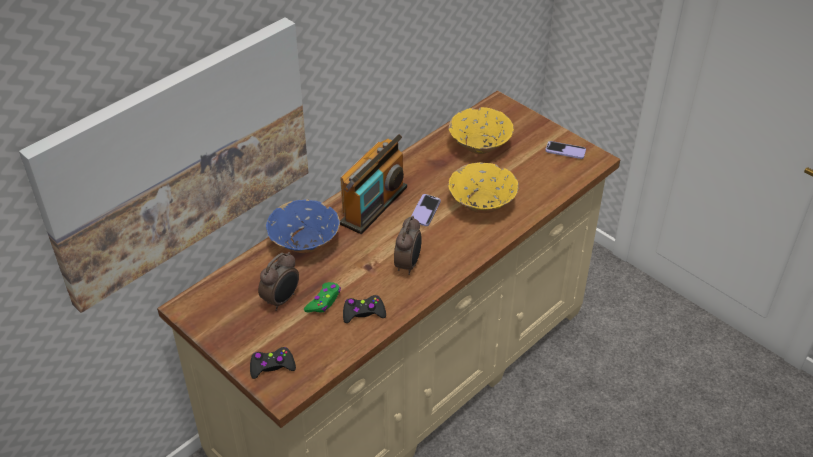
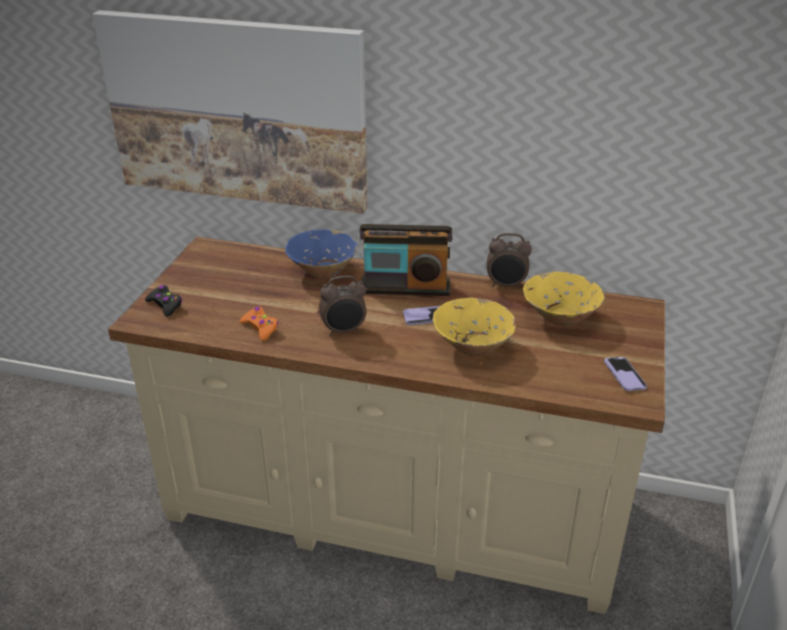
camera: 60 degrees right, 10 degrees down
alarm clock [258,252,299,311] -> alarm clock moved to [486,233,532,289]
green game controller [304,282,341,313] -> none
black game controller [343,295,386,323] -> orange game controller [239,307,278,341]

